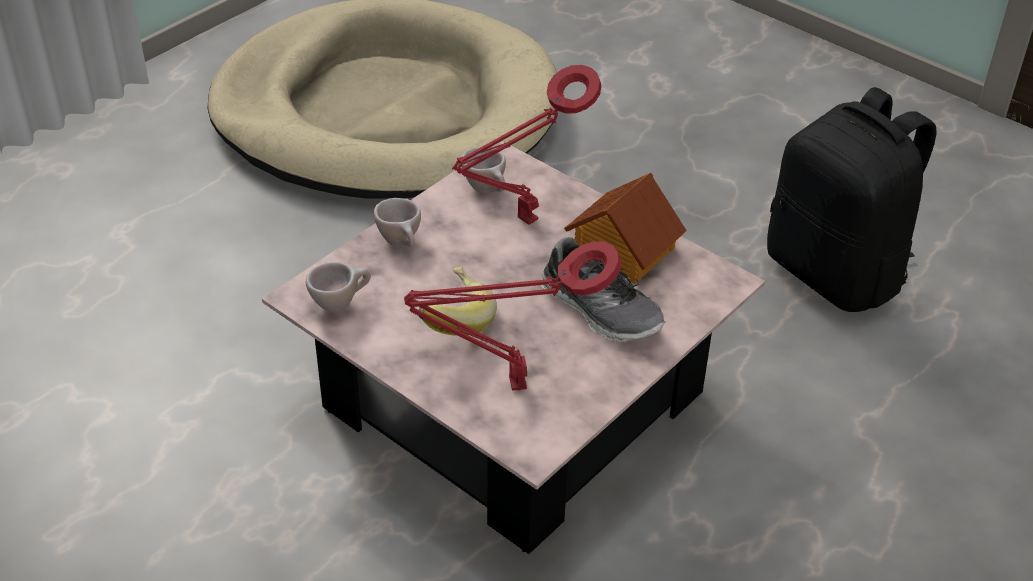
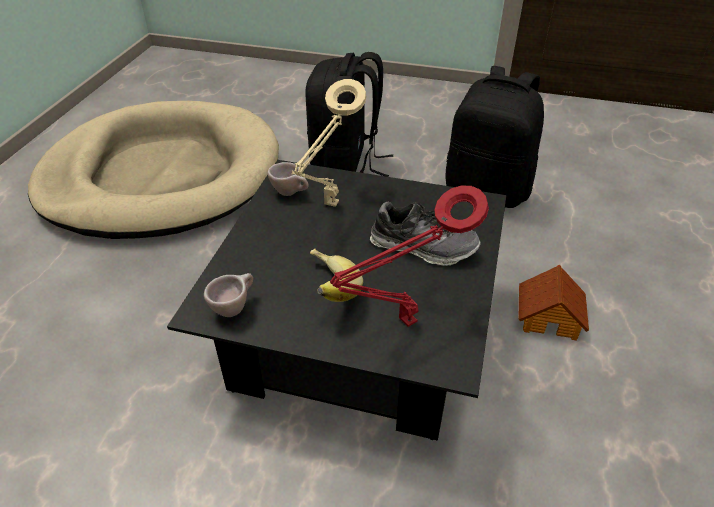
camera: 25 degrees left, 0 degrees up
pink coffee table [262,141,765,554] -> black coffee table [167,160,506,441]
beige cup [374,198,421,247] -> none
red table lamp [452,65,602,225] -> beige table lamp [292,79,366,207]
toy house [564,173,687,283] -> toy house moved to [519,265,589,340]
none -> black backpack [305,52,394,177]

